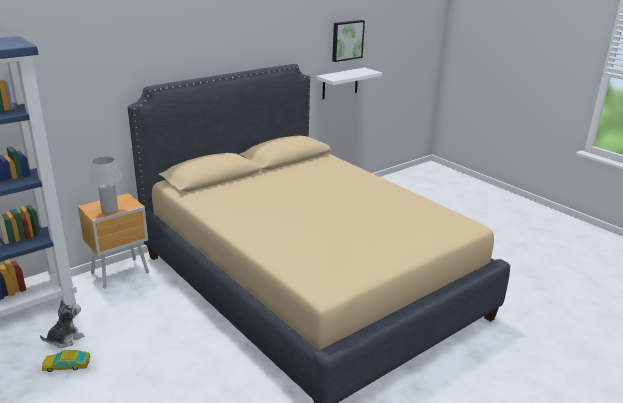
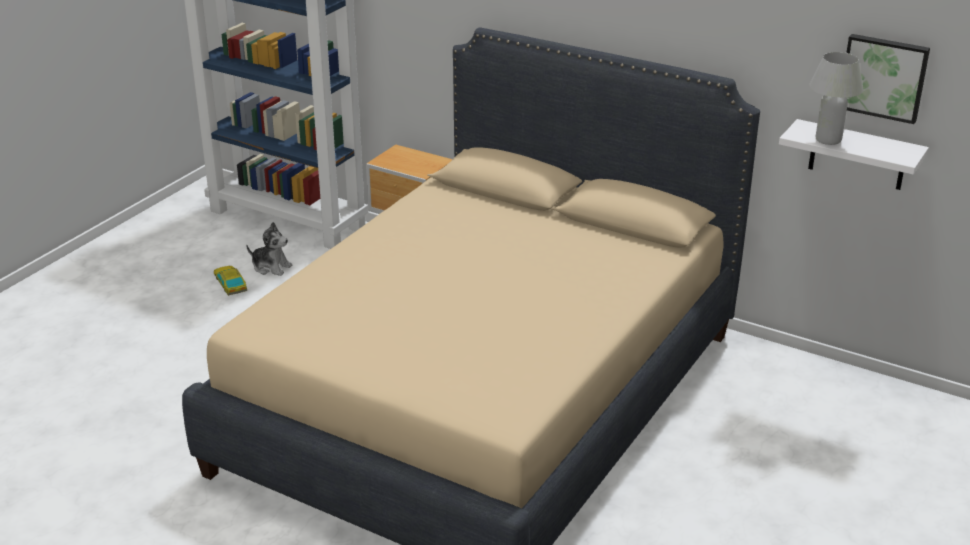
camera: 70 degrees right, 5 degrees up
white table lamp [88,156,123,213] -> white table lamp moved to [809,52,864,145]

